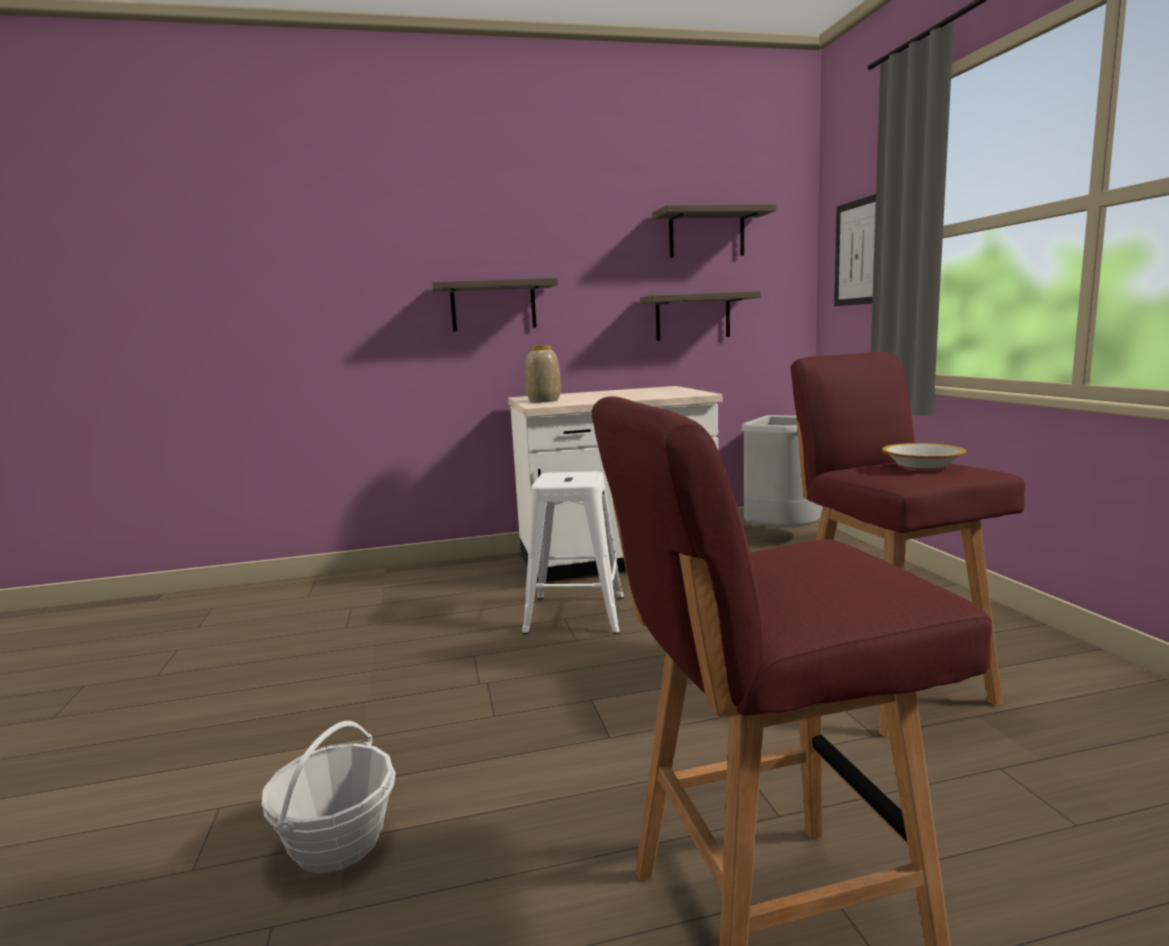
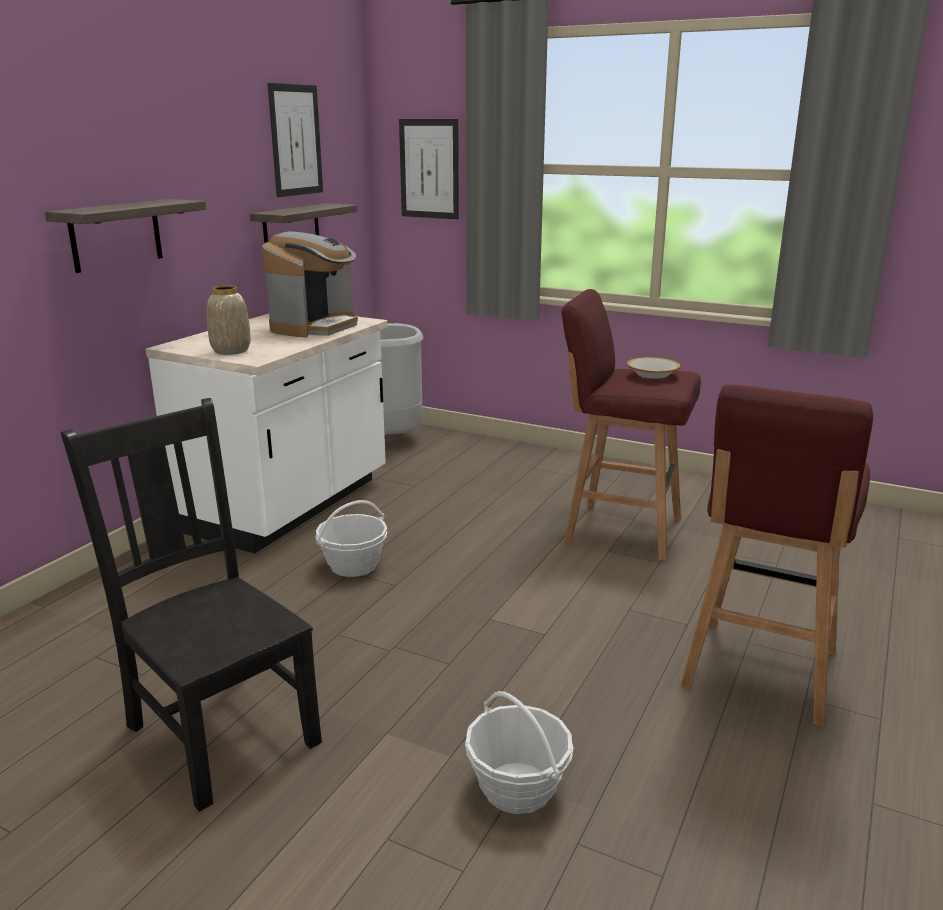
camera: 50 degrees left, 10 degrees up
white stool [522,471,624,634] -> basket [315,500,387,577]
shelf [653,204,776,258] -> picture [268,83,323,197]
none -> black chair [61,398,322,812]
none -> coffee machine [262,231,358,338]

